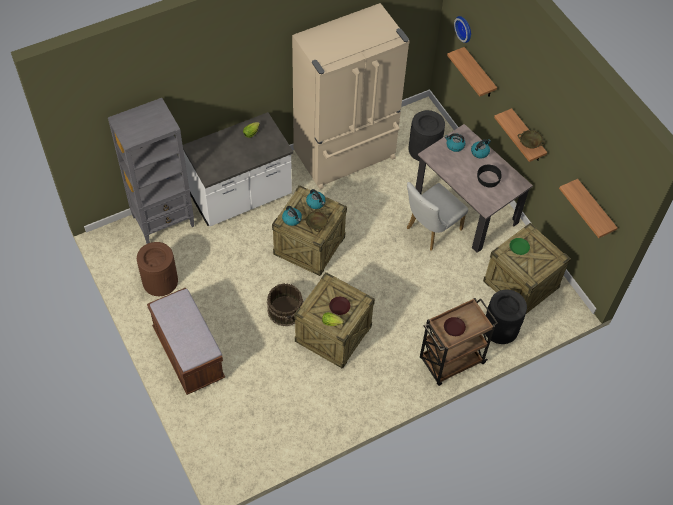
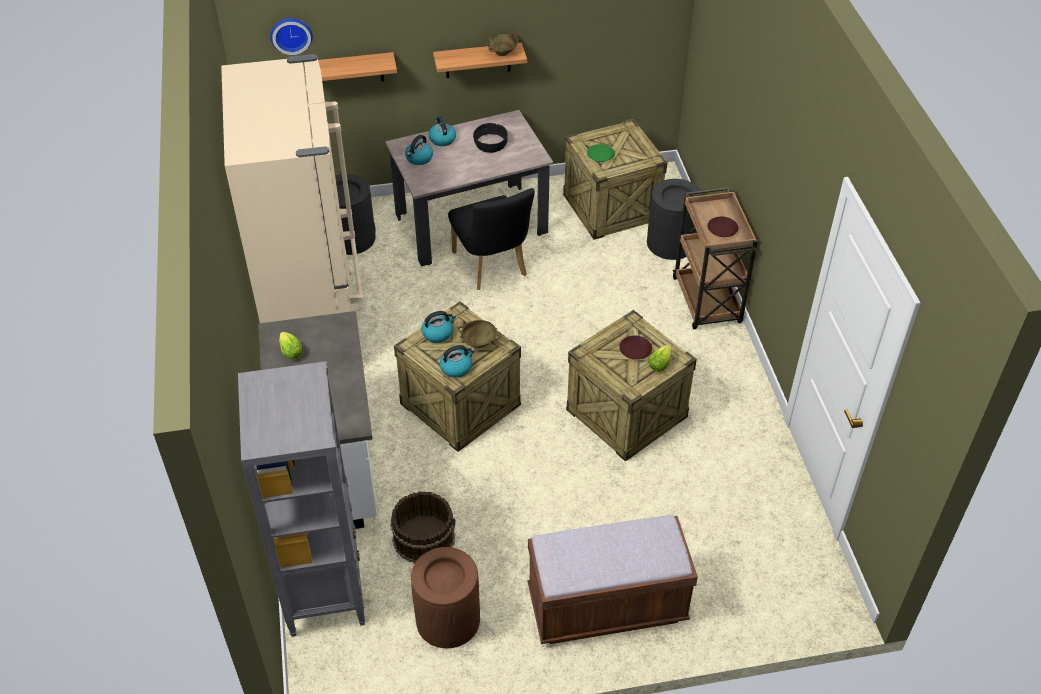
camera: 70 degrees left, 10 degrees down
brown bucket [267,283,303,326] -> brown bucket moved to [390,491,455,564]
white chair [407,182,468,251] -> black chair [448,188,535,290]
shelf [559,179,617,238] -> none

